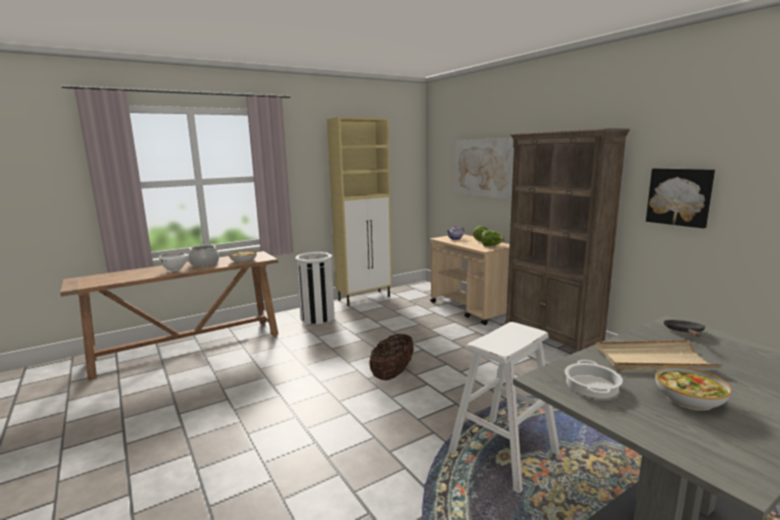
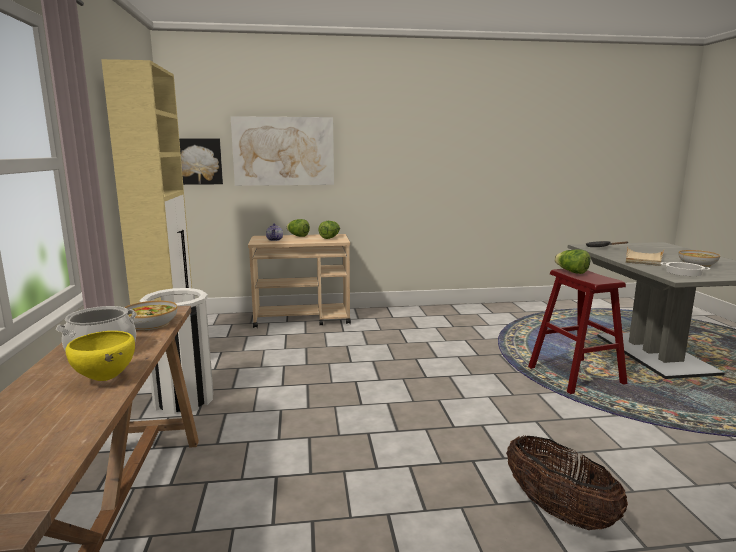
camera: 65 degrees left, 0 degrees up
white bowl [159,252,187,272] -> yellow bowl [66,331,135,381]
basket [369,334,414,380] -> basket moved to [506,435,628,530]
white stool [448,322,560,493] -> red stool [528,269,627,394]
brown bookcase [505,128,630,352] -> none
picture [646,168,715,228] -> picture moved to [179,138,223,185]
none -> lettuce [554,249,590,274]

